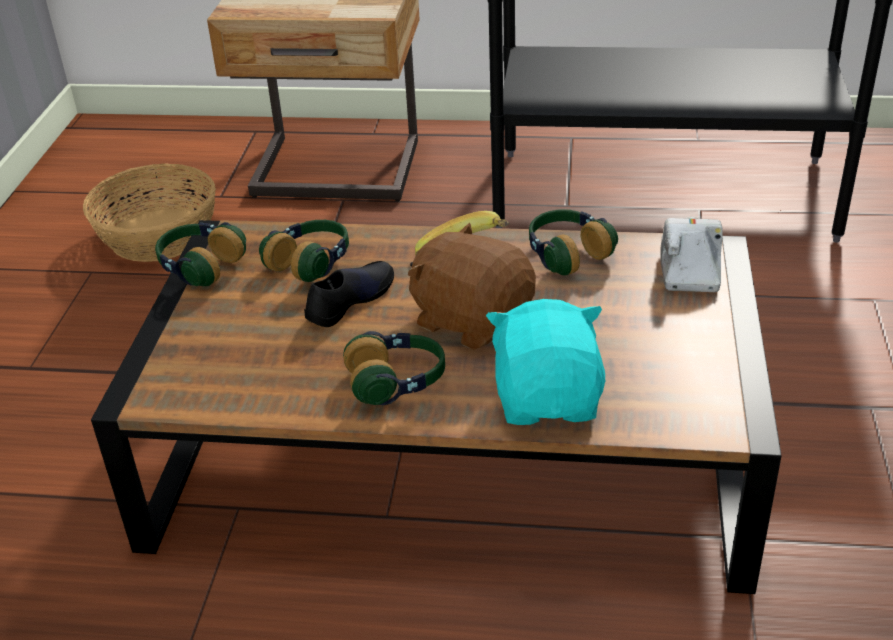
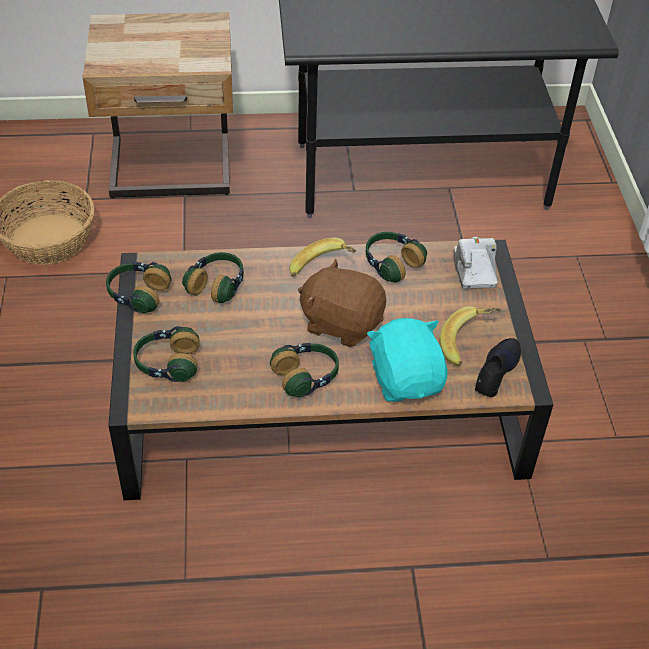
camera: 15 degrees left, 10 degrees up
black shoe [304,261,394,327] -> black shoe moved to [475,338,521,397]
none -> headphones [133,326,200,382]
none -> banana [440,306,501,366]

